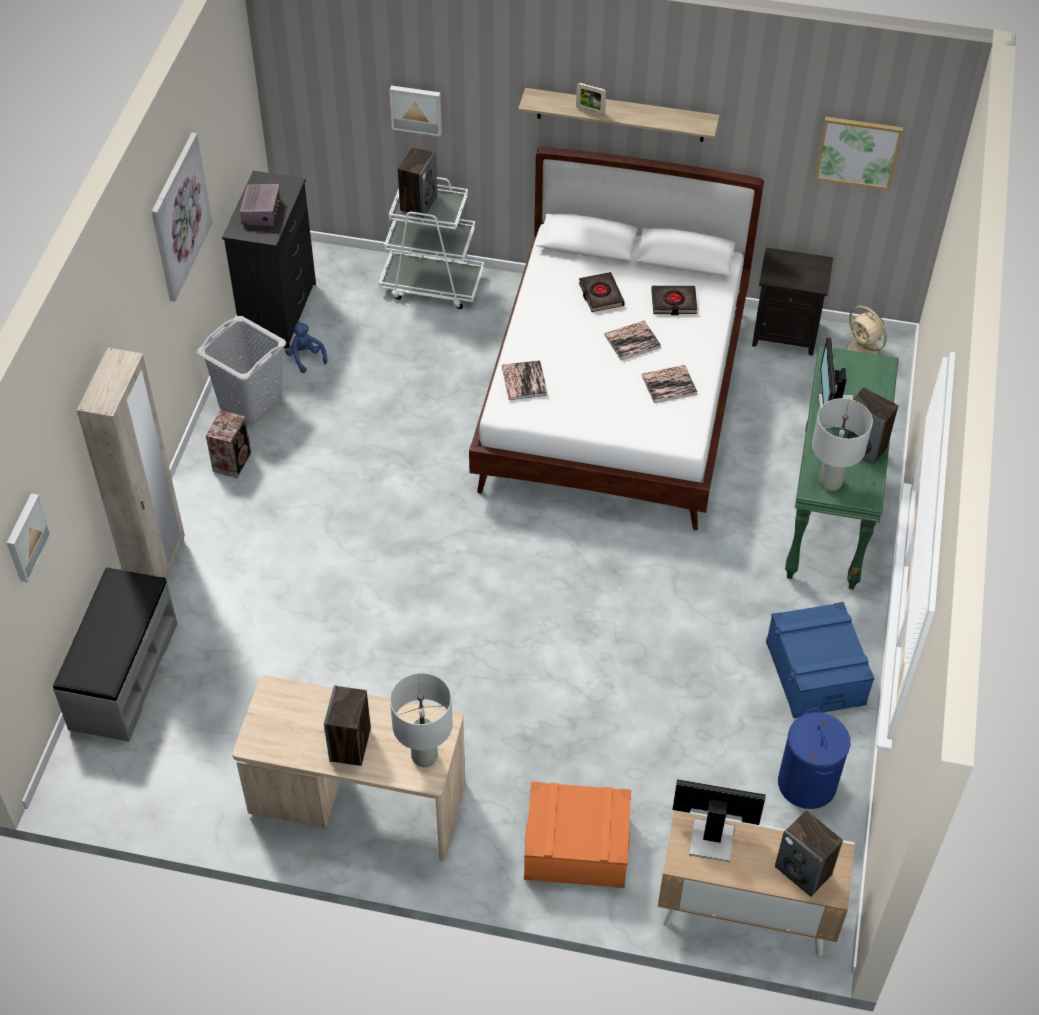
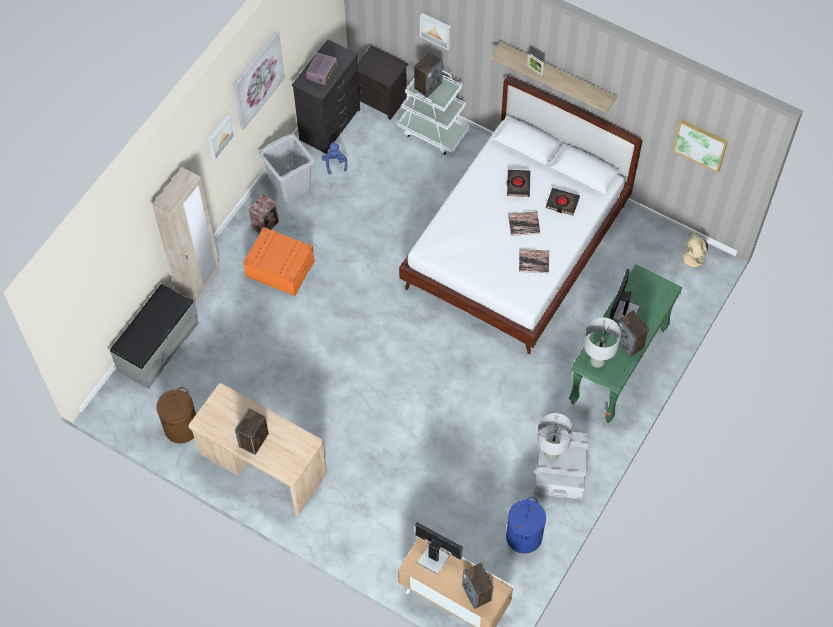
camera: 20 degrees right, 10 degrees up
picture [7,493,51,583] -> picture moved to [208,114,235,160]
grey table lamp [390,673,453,767] -> grey table lamp moved to [537,413,573,460]
book [502,360,548,400] -> none
orange storage box [524,781,631,888] -> orange storage box moved to [243,227,315,296]
black nightstand [752,247,833,356] -> black nightstand moved to [358,46,408,120]
blue storage box [766,602,875,718] -> grey storage box [534,428,589,500]
none -> brown laundry basket [156,387,196,444]

